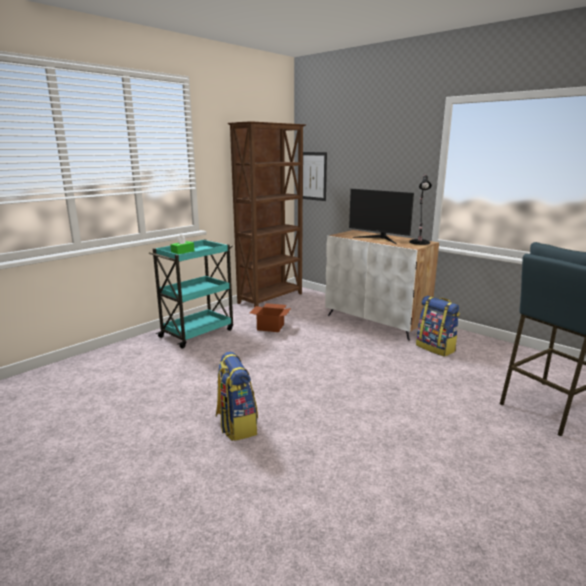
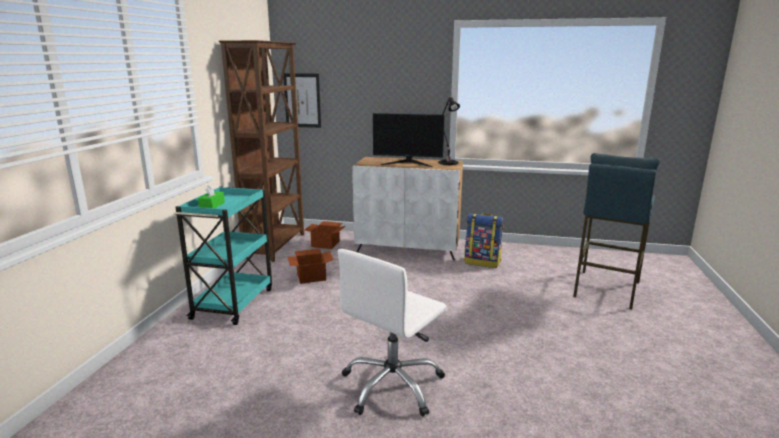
camera: 30 degrees left, 0 degrees up
backpack [216,352,258,441] -> white office chair [338,249,447,417]
none -> cardboard box [304,221,345,249]

